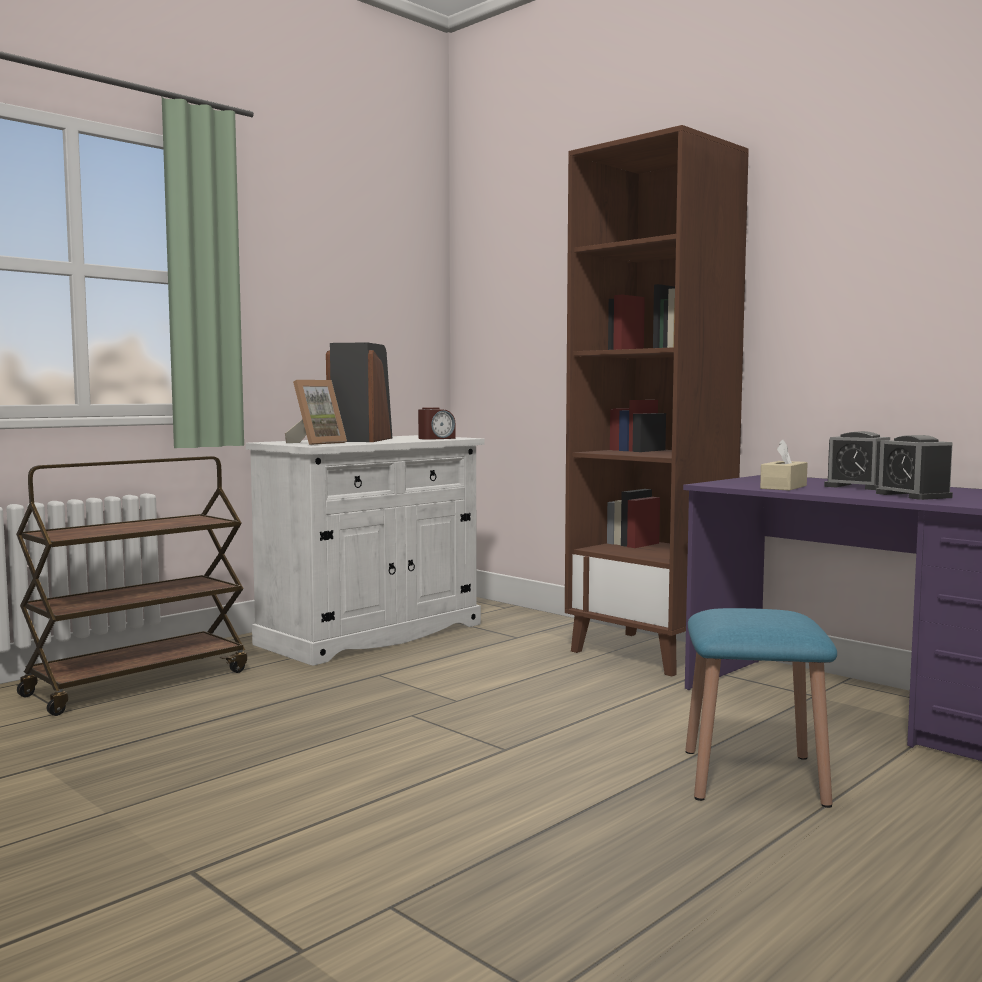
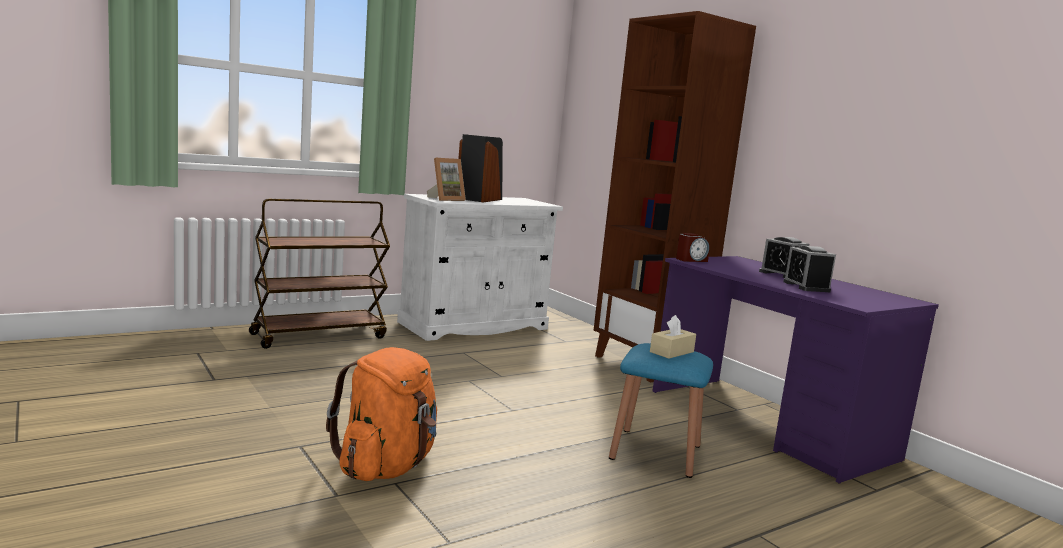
camera: 10 degrees right, 5 degrees up
alarm clock [418,407,456,440] -> alarm clock moved to [676,233,710,262]
beige tissue box [760,440,808,491] -> beige tissue box moved to [650,315,696,359]
none -> orange backpack [326,347,437,481]

